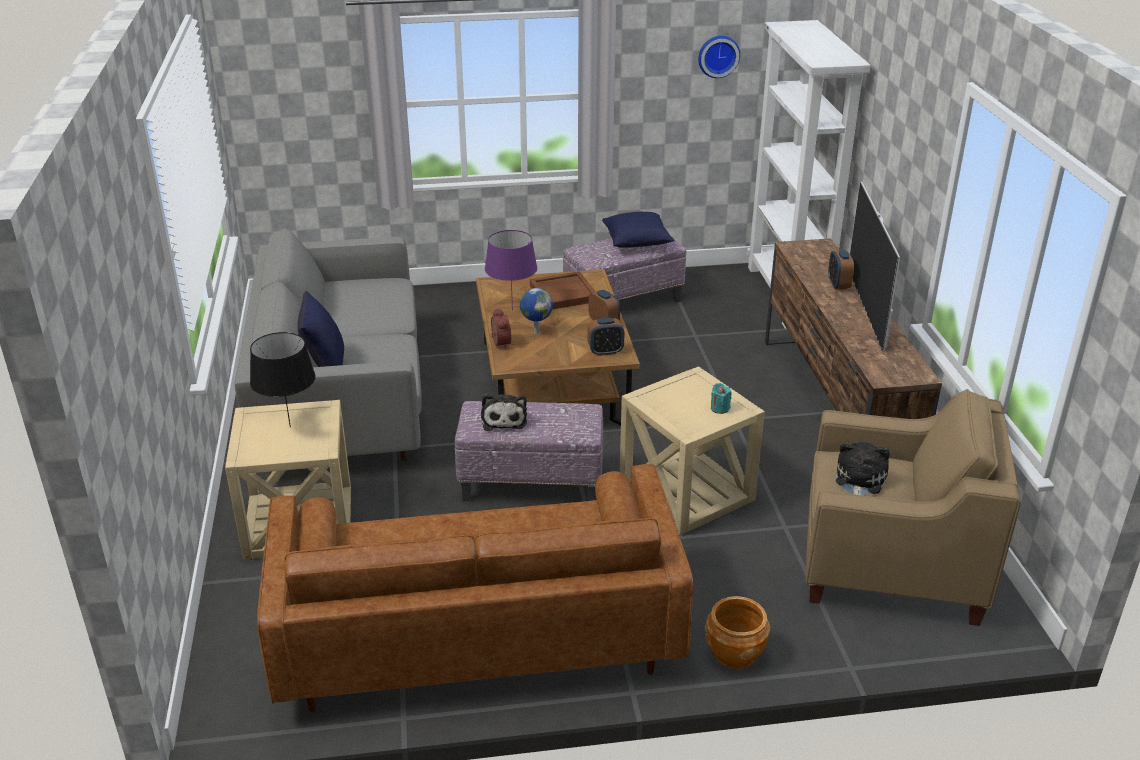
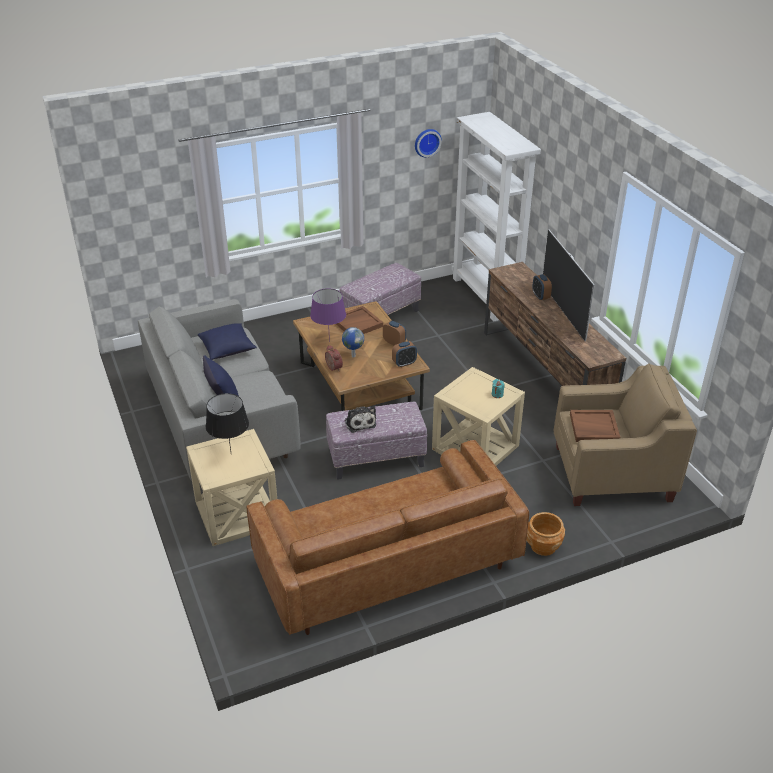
camera: 15 degrees left, 5 degrees up
blue pillow [602,212,675,248] -> blue pillow moved to [198,323,257,360]
plush toy [836,442,890,495] -> brown tray [570,410,621,442]

